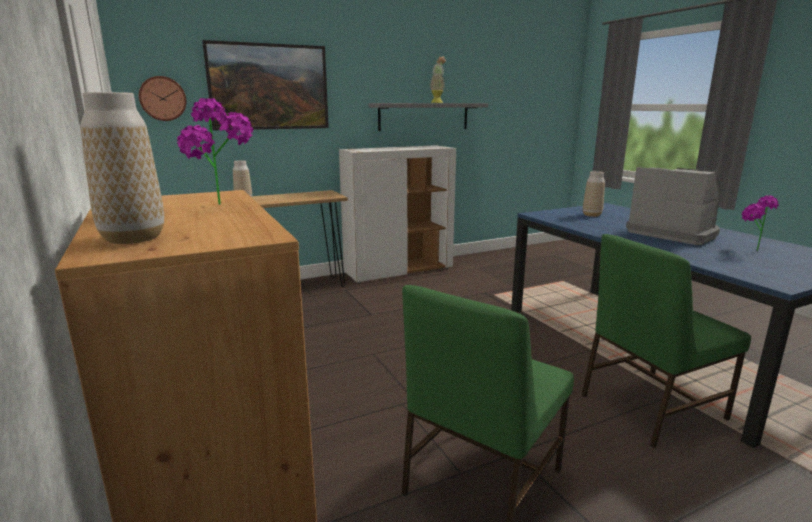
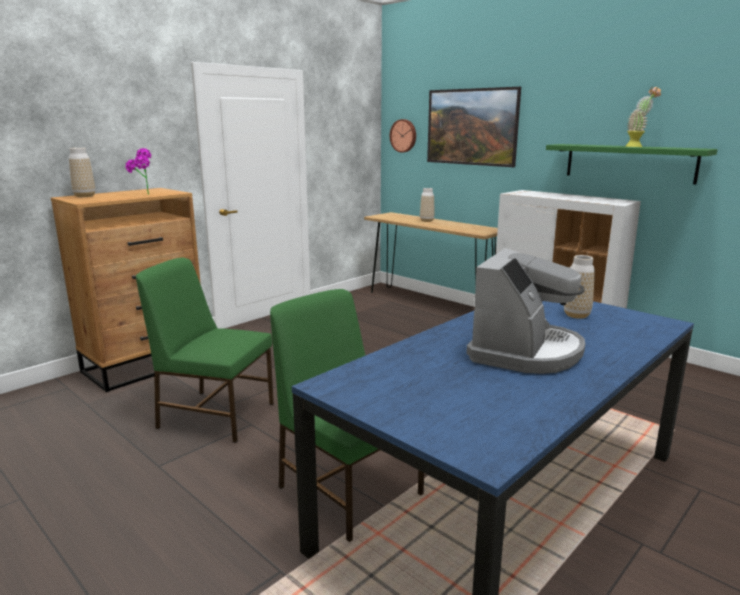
camera: 70 degrees right, 0 degrees up
grey shelf [369,103,488,131] -> green shelf [546,144,718,184]
potted plant [742,195,779,251] -> none

